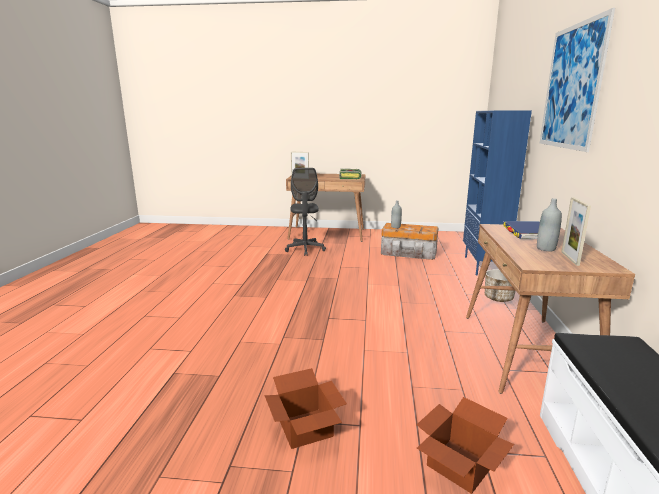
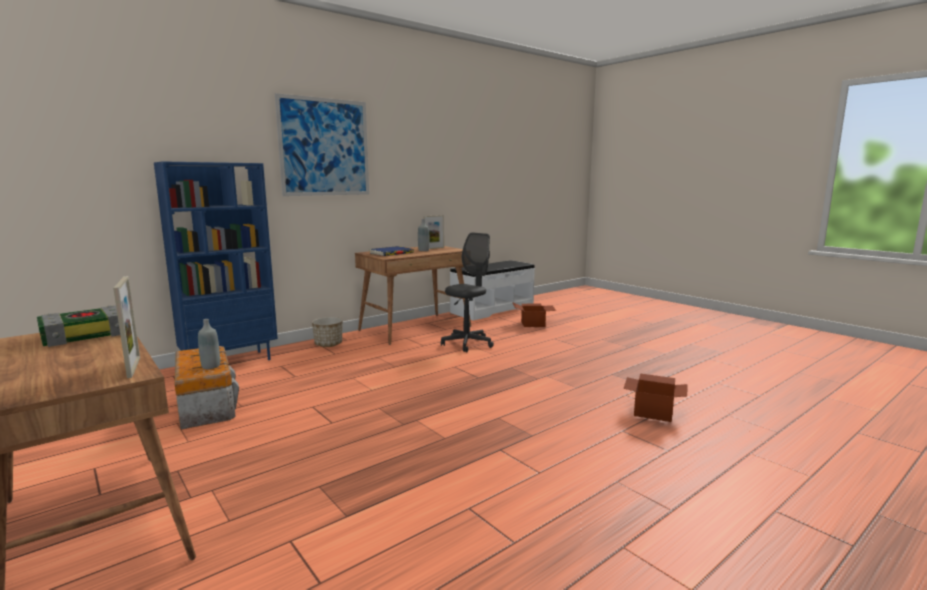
camera: 135 degrees left, 5 degrees down
cardboard box [264,368,347,449] -> cardboard box moved to [623,373,687,422]
grey office chair [285,168,326,256] -> grey office chair moved to [441,232,494,352]

